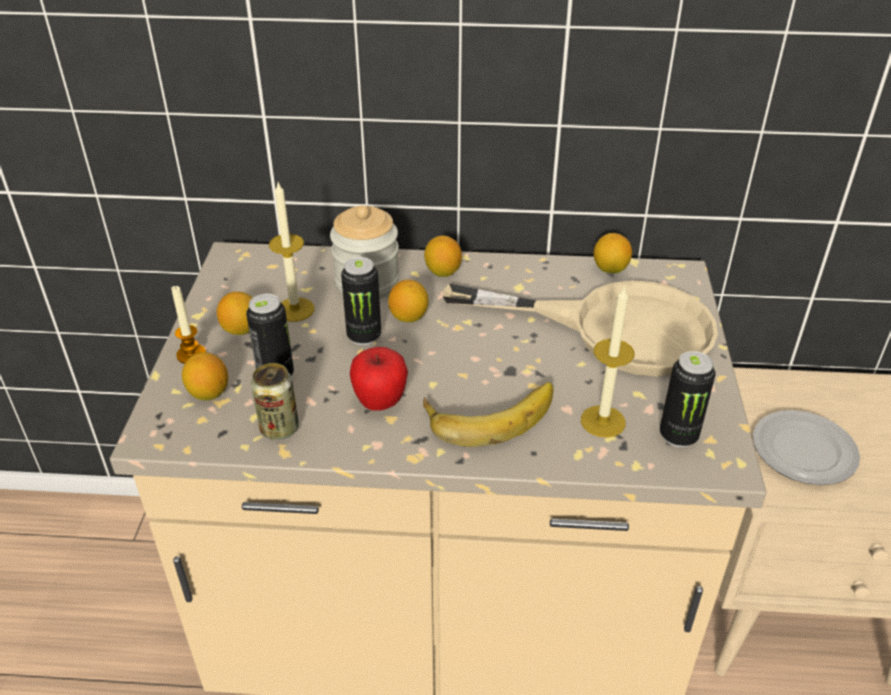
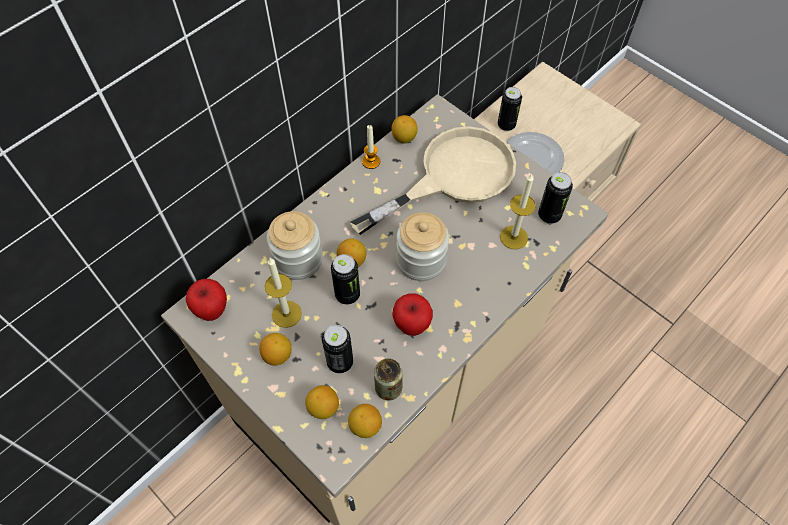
camera: 50 degrees left, 20 degrees up
candle [171,285,206,364] -> candle moved to [362,125,380,169]
banana [423,382,553,447] -> none
lemon [424,236,462,277] -> lemon moved to [348,404,382,438]
none -> apple [186,279,227,321]
none -> jar [396,212,449,281]
none -> can [498,87,522,131]

